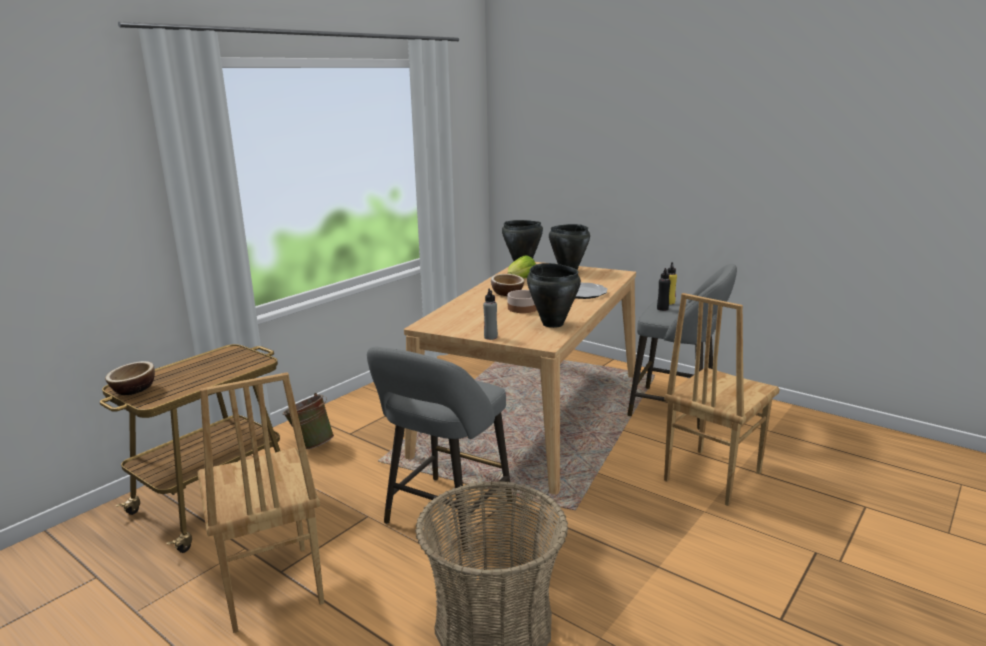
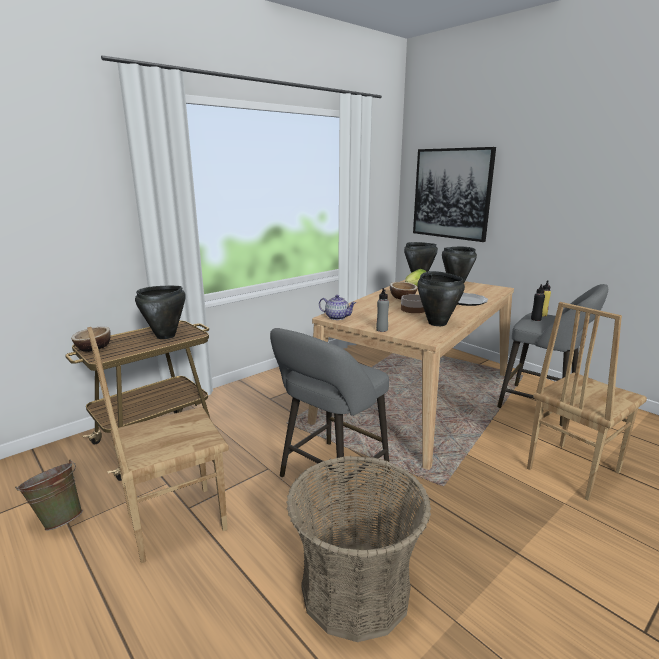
camera: 10 degrees right, 0 degrees up
brown chair [197,372,324,633] -> brown chair turned 75 degrees clockwise [87,327,229,563]
green bucket [282,393,334,449] -> green bucket moved to [15,460,83,531]
none -> black cooking pot [135,286,186,339]
none -> teapot [319,295,356,320]
none -> picture [413,147,496,242]

